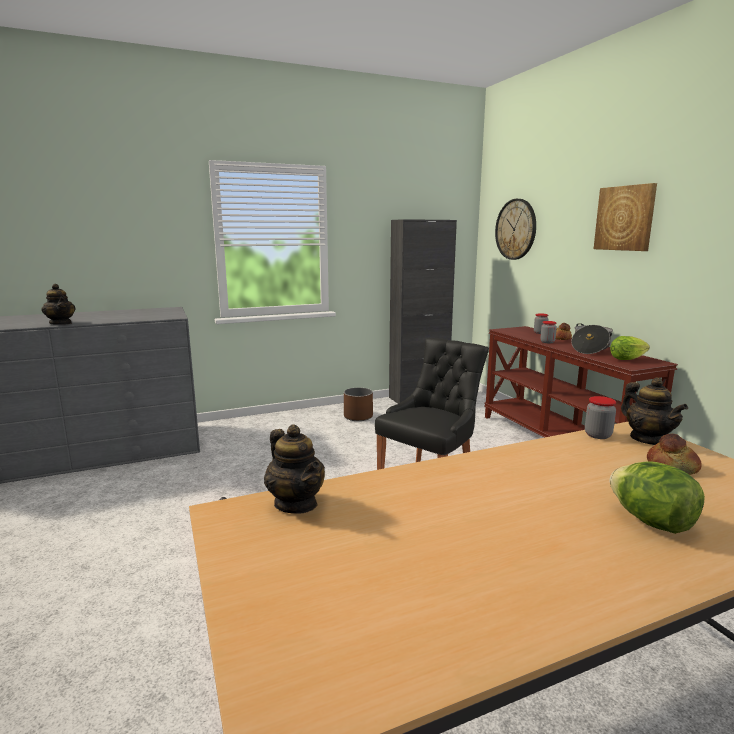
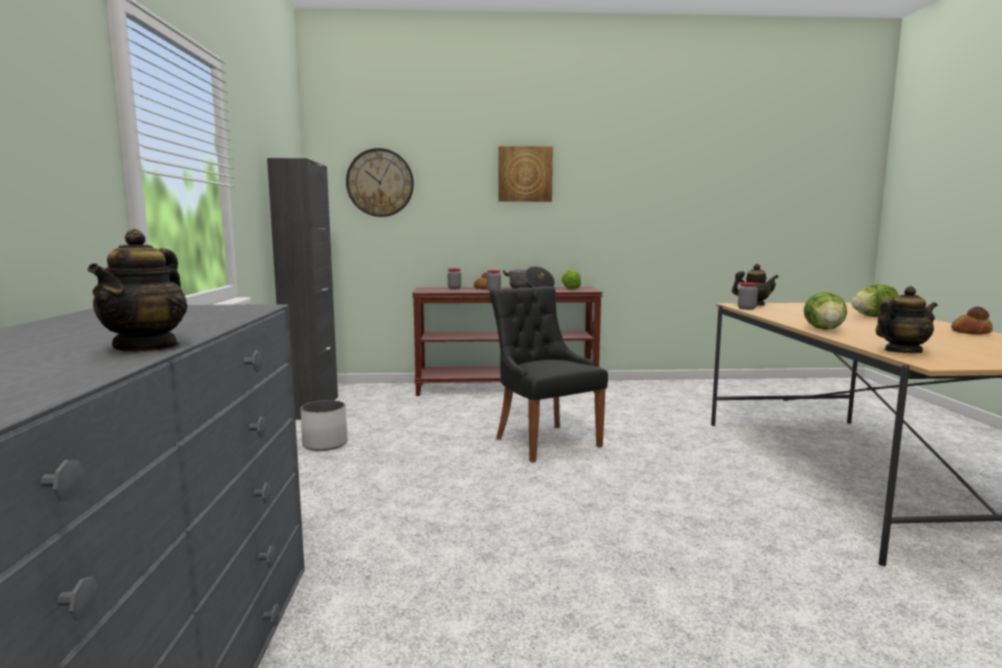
camera: 70 degrees left, 5 degrees down
teapot [41,284,75,325] -> teapot turned 120 degrees clockwise [87,229,188,352]
brown planter [344,388,373,421] -> white planter [301,400,347,451]
bread [647,434,702,475] -> bread moved to [951,306,993,334]
none -> lettuce [804,292,847,330]

